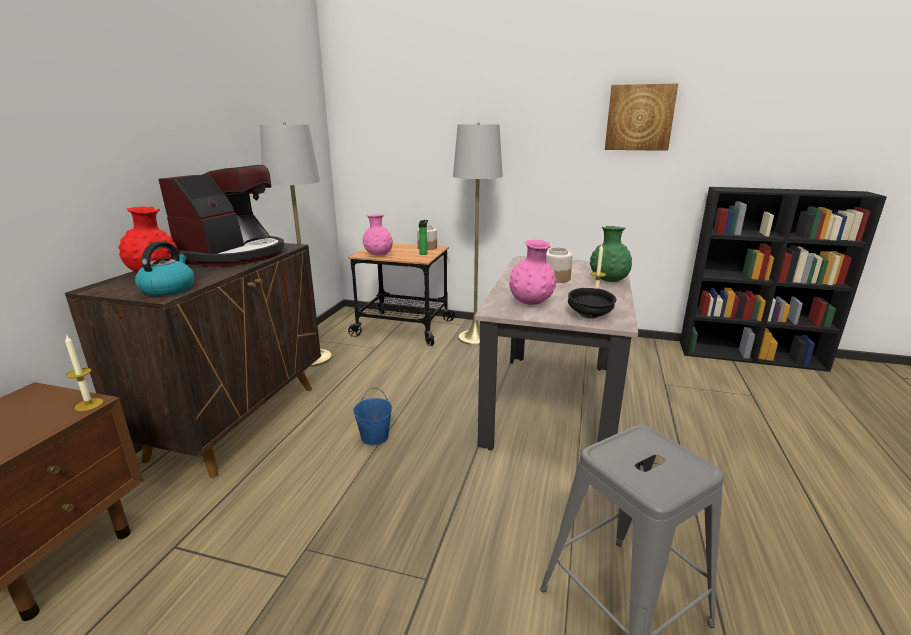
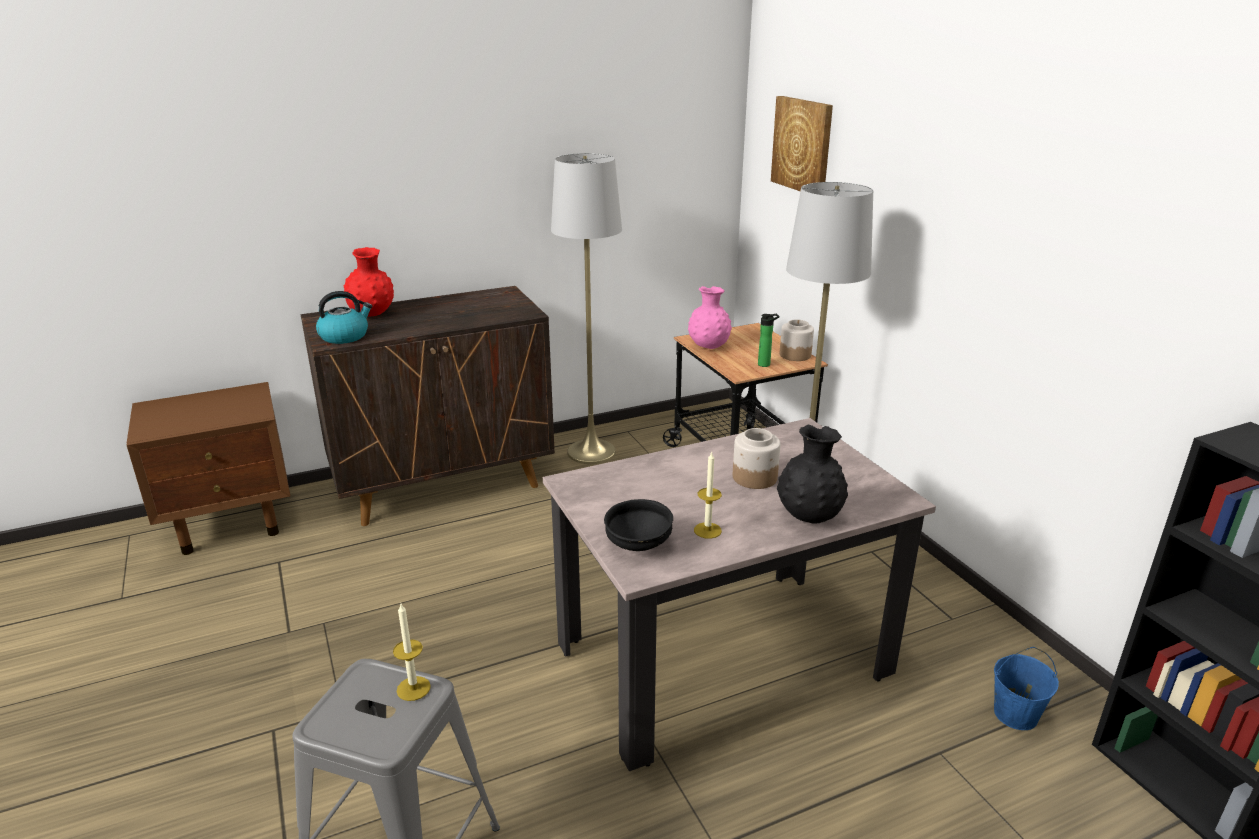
camera: 50 degrees right, 5 degrees up
candle [65,335,103,411] -> candle moved to [393,604,431,701]
coffee machine [158,165,284,267] -> none
blue bucket [353,388,392,445] -> blue bucket moved to [994,647,1059,730]
pink vase [509,239,557,305] -> none
green vase [590,226,632,282] -> black vase [777,425,848,524]
picture [605,83,678,151] -> picture moved to [771,96,833,191]

